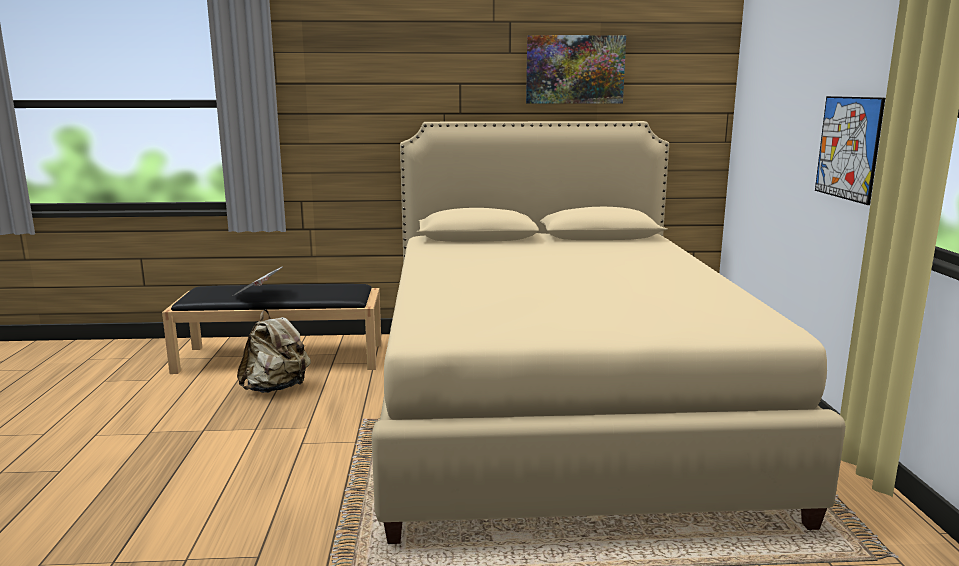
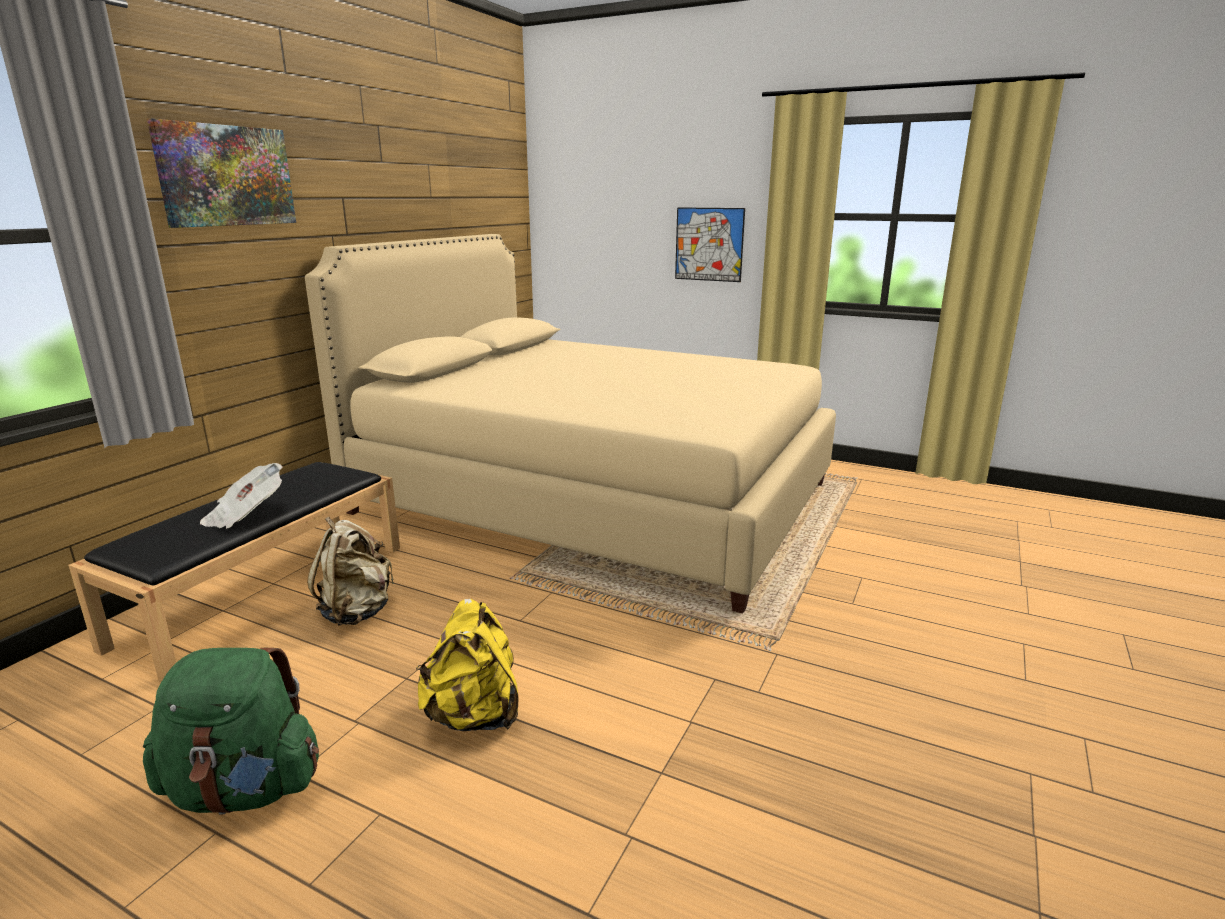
camera: 60 degrees left, 5 degrees up
picture [526,35,626,104] -> picture moved to [147,119,296,228]
none -> green backpack [143,648,319,814]
none -> yellow backpack [416,599,518,731]

